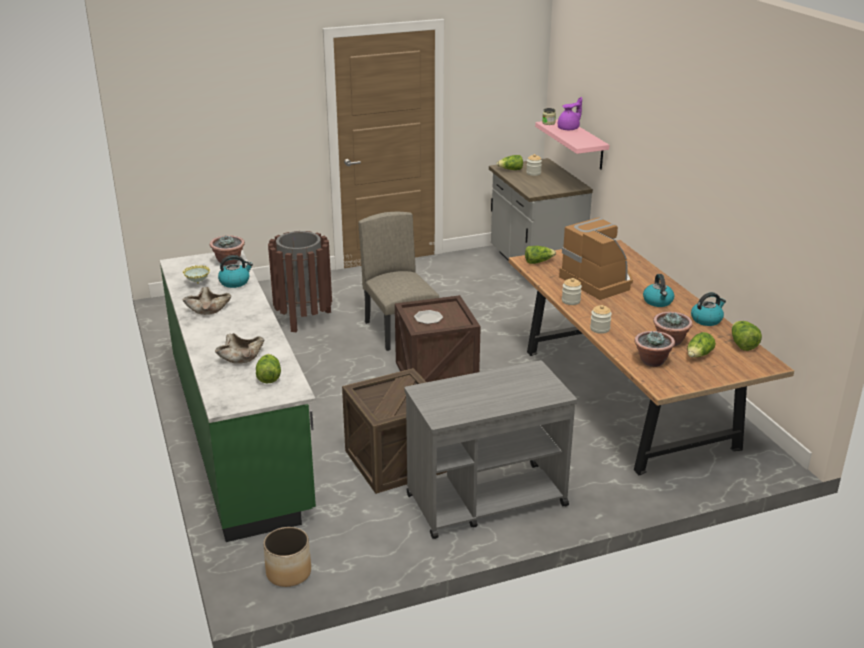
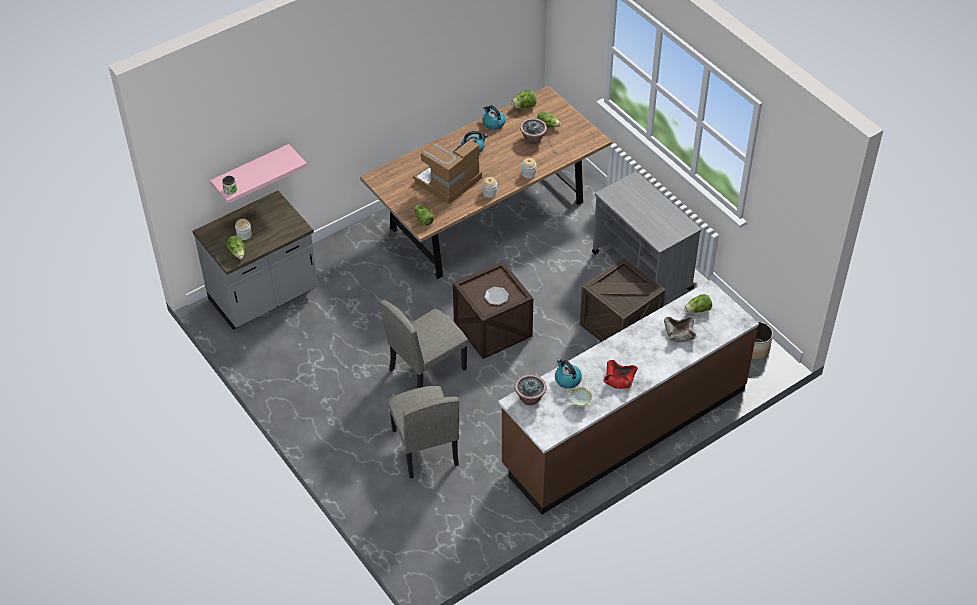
camera: 105 degrees left, 20 degrees up
green counter [160,250,316,542] -> brown counter [498,280,759,514]
beige bowl [183,287,231,315] -> red bowl [603,360,638,389]
brown trash can [268,231,332,332] -> beige chair [387,386,459,479]
purple teapot [558,97,582,130] -> none
potted plant [634,331,675,367] -> none

